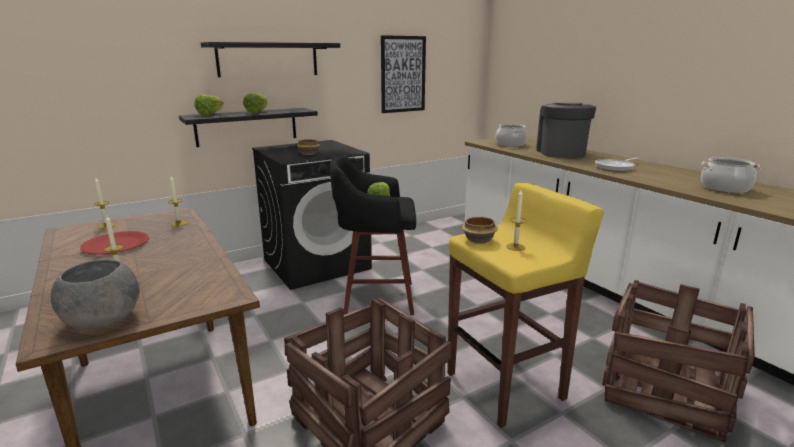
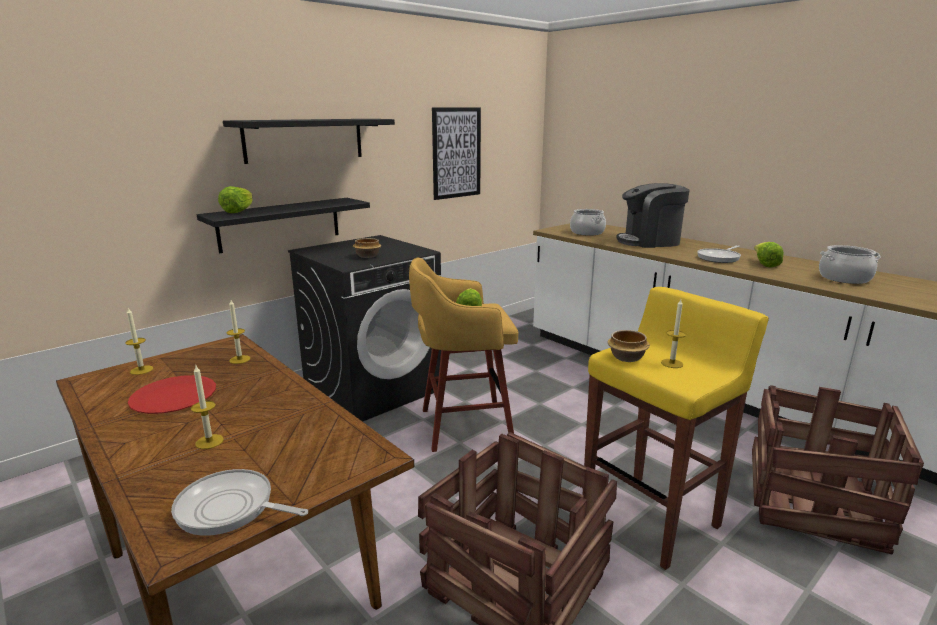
camera: 10 degrees left, 0 degrees up
grey bowl [51,259,140,330] -> frying pan [171,469,308,536]
lettuce [243,92,267,113] -> lettuce moved to [754,242,784,268]
black stool [330,155,416,315] -> yellow stool [409,258,518,452]
coffee machine [536,103,596,158] -> coffee machine turned 90 degrees counterclockwise [616,183,690,248]

